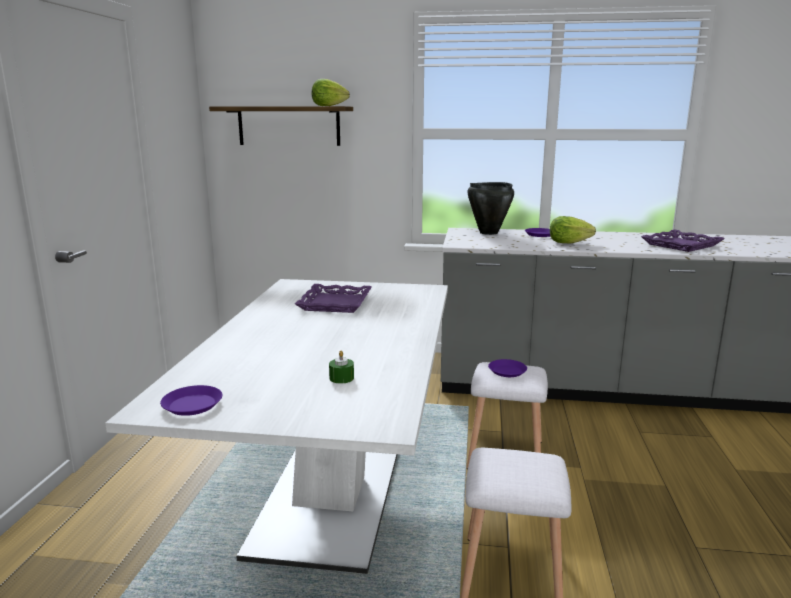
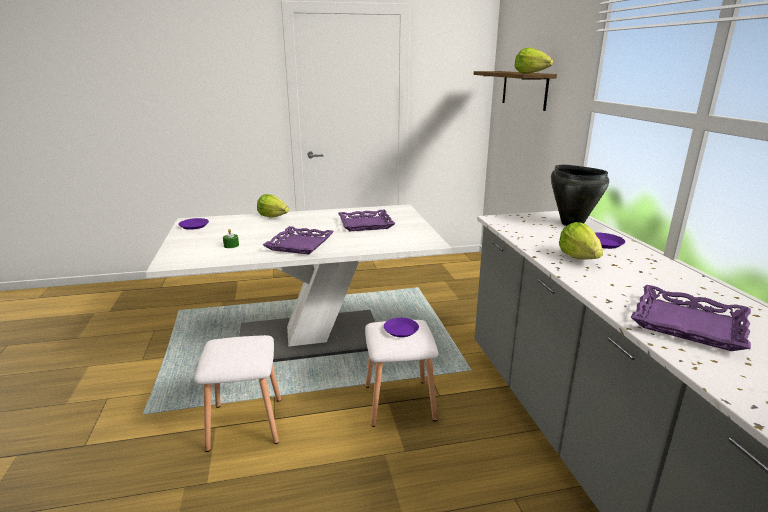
camera: 70 degrees right, 5 degrees up
none -> lettuce [257,194,289,218]
none -> purple tray [263,226,334,254]

